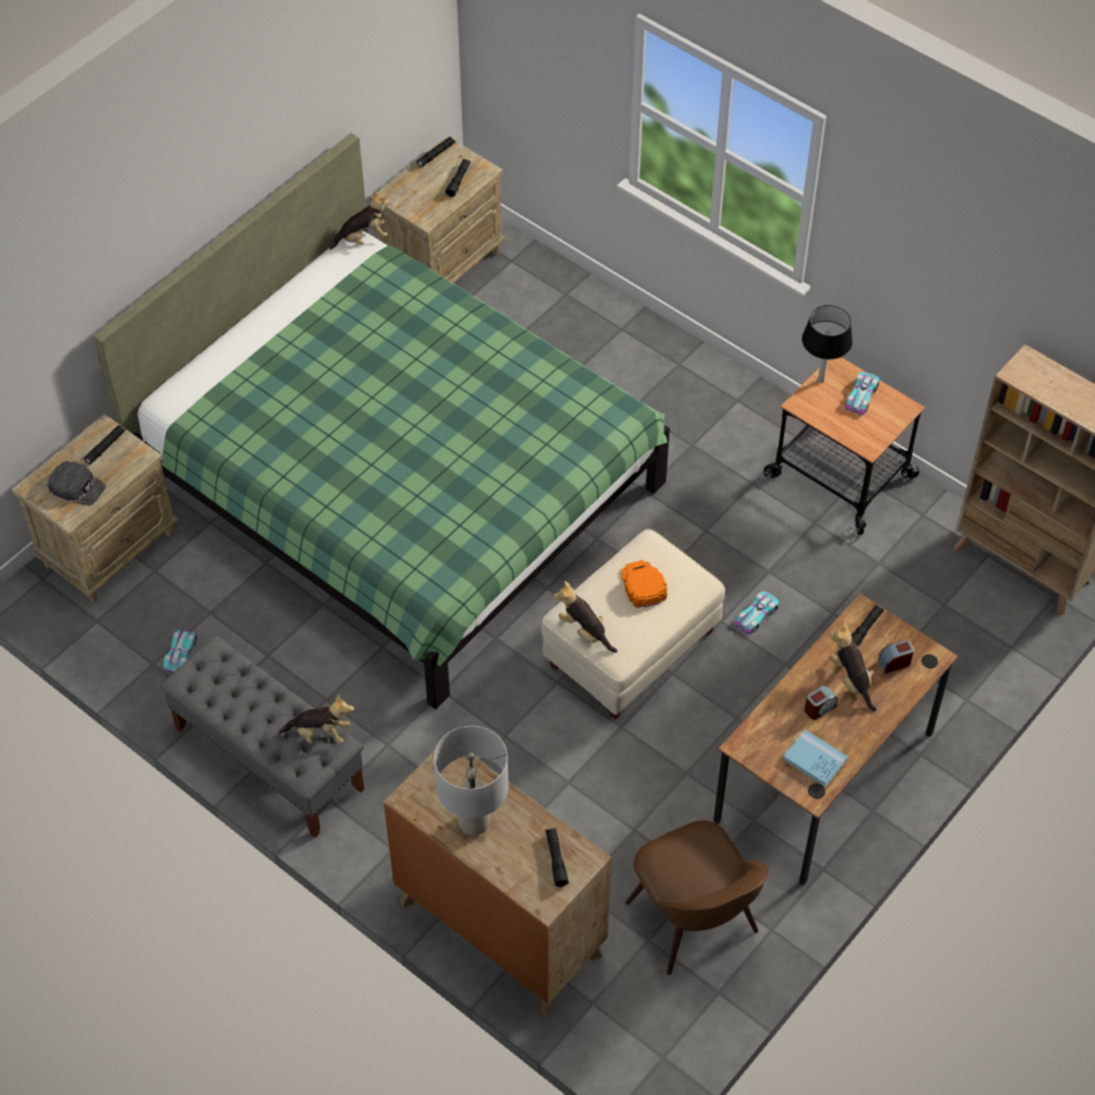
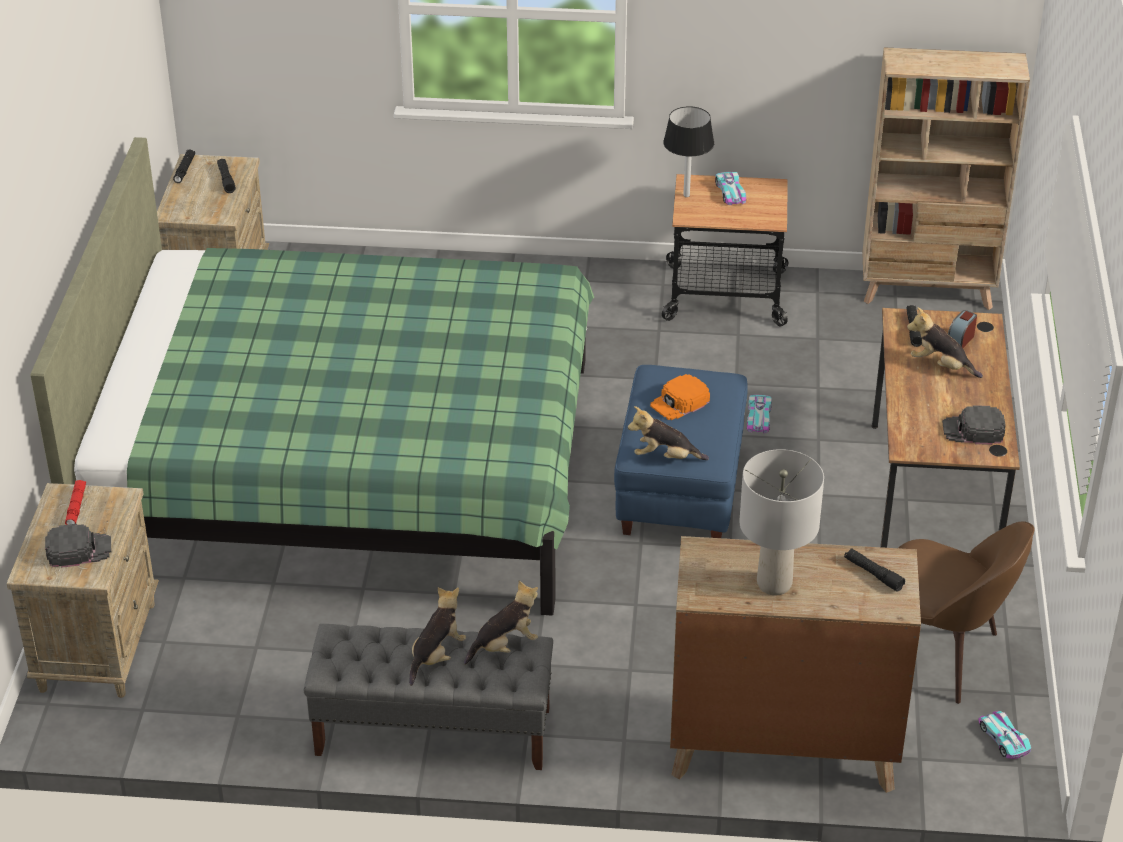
camera: 35 degrees left, 15 degrees down
black flashlight [84,425,126,464] -> red flashlight [65,480,86,525]
toy car [163,629,197,673] -> toy car moved to [978,711,1031,759]
plush toy [330,191,389,250] -> plush toy moved to [409,587,466,686]
beige ottoman [542,529,725,720] -> blue ottoman [614,365,748,538]
orange cap [621,560,667,608] -> orange cap turned 75 degrees counterclockwise [650,374,710,420]
blue book [782,730,848,787] -> black cap [942,405,1006,445]
alarm clock [804,685,838,720] -> none

